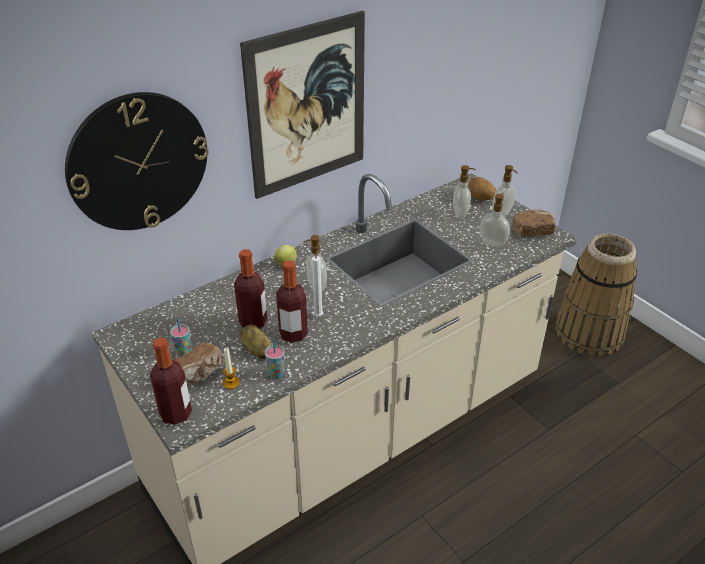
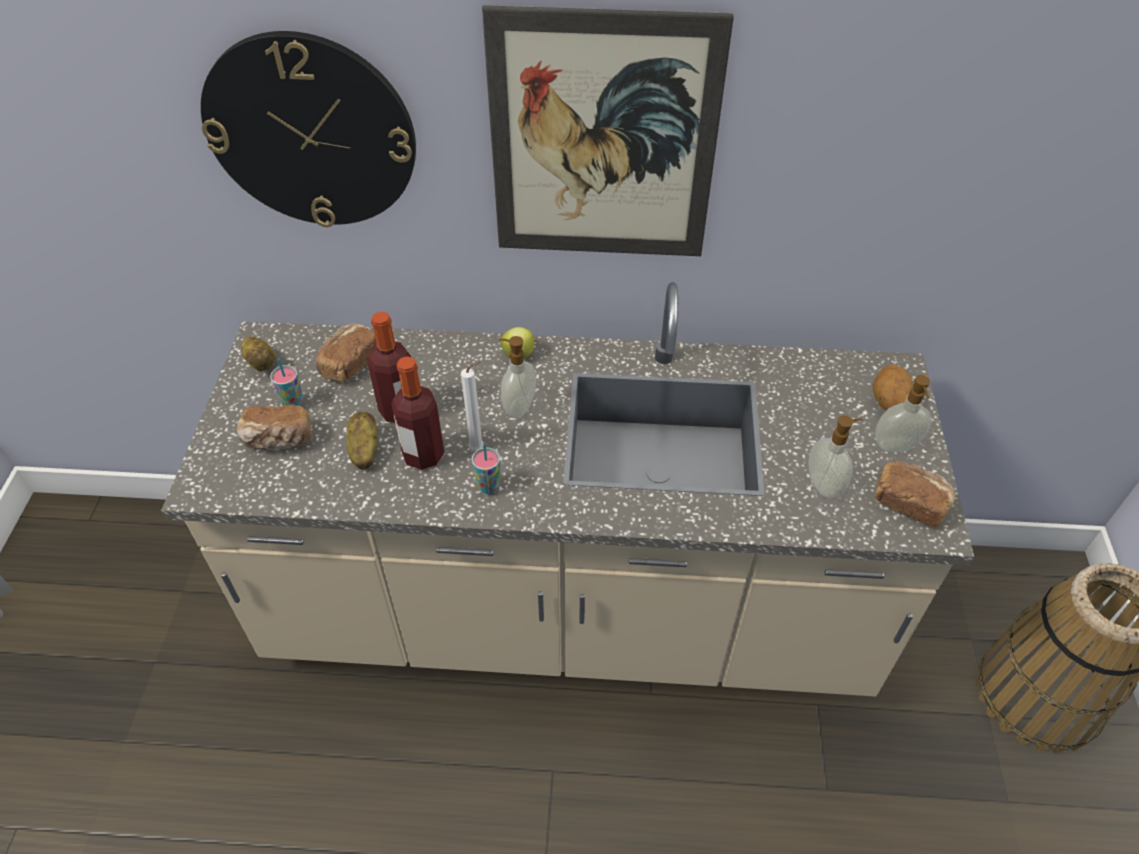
camera: 40 degrees right, 10 degrees up
bottle [150,337,192,425] -> none
candle [223,347,240,389] -> none
cup [265,340,285,379] -> cup moved to [471,443,500,494]
soap dispenser [453,165,476,218] -> none
none -> potato [241,337,276,372]
none -> bread [315,323,376,382]

